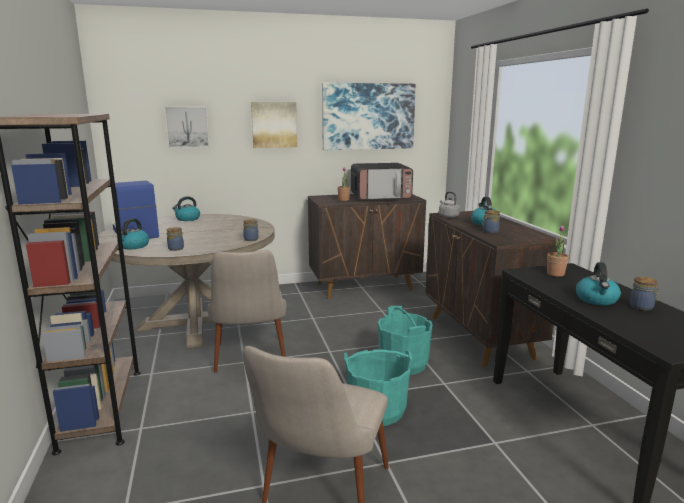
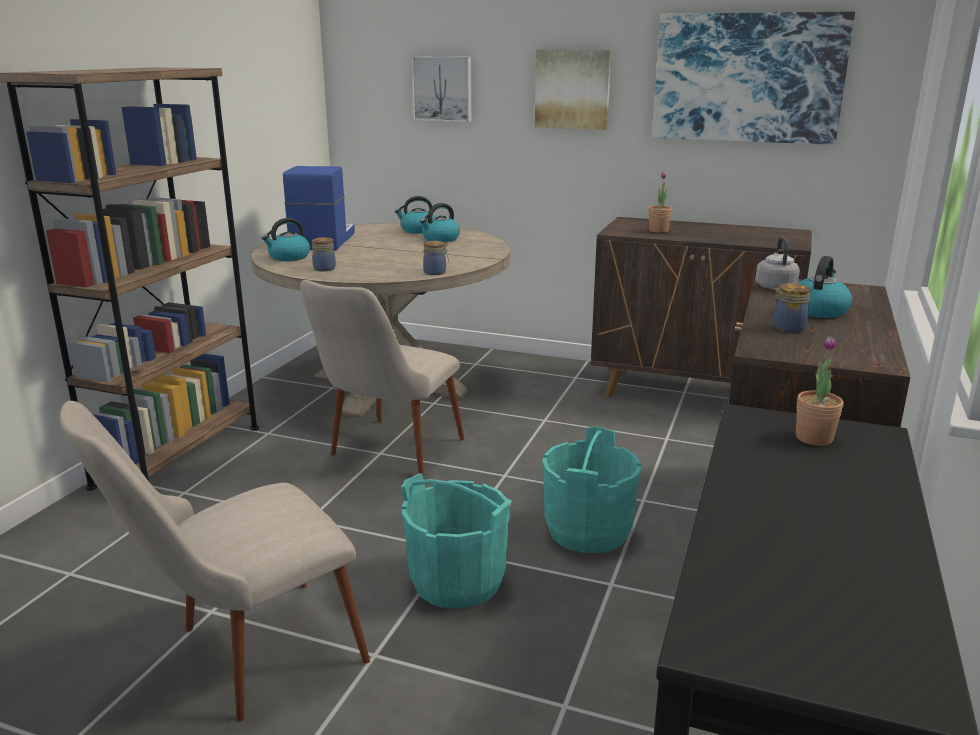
camera: 35 degrees right, 5 degrees up
microwave [351,163,413,200] -> none
kettle [576,262,621,306] -> kettle moved to [420,203,460,242]
jar [630,277,660,311] -> none

